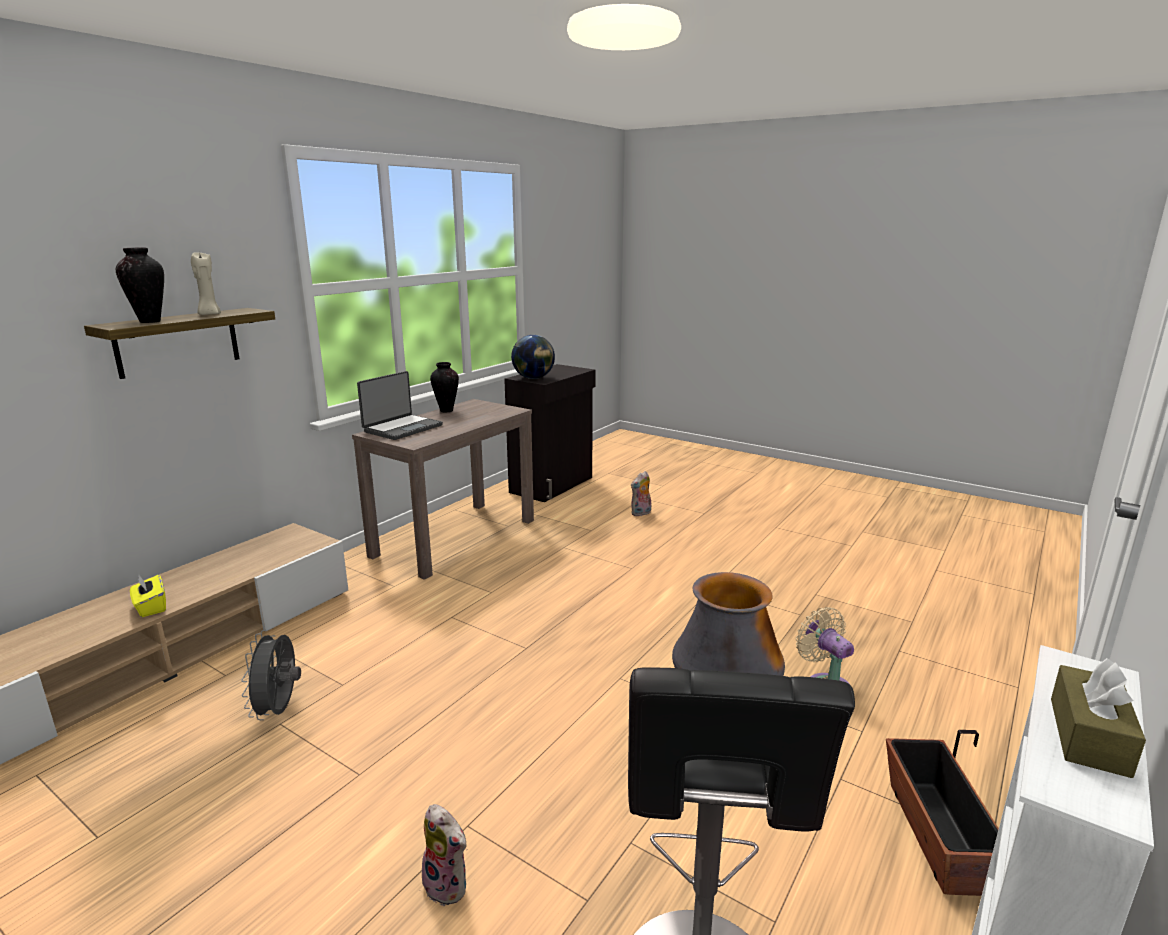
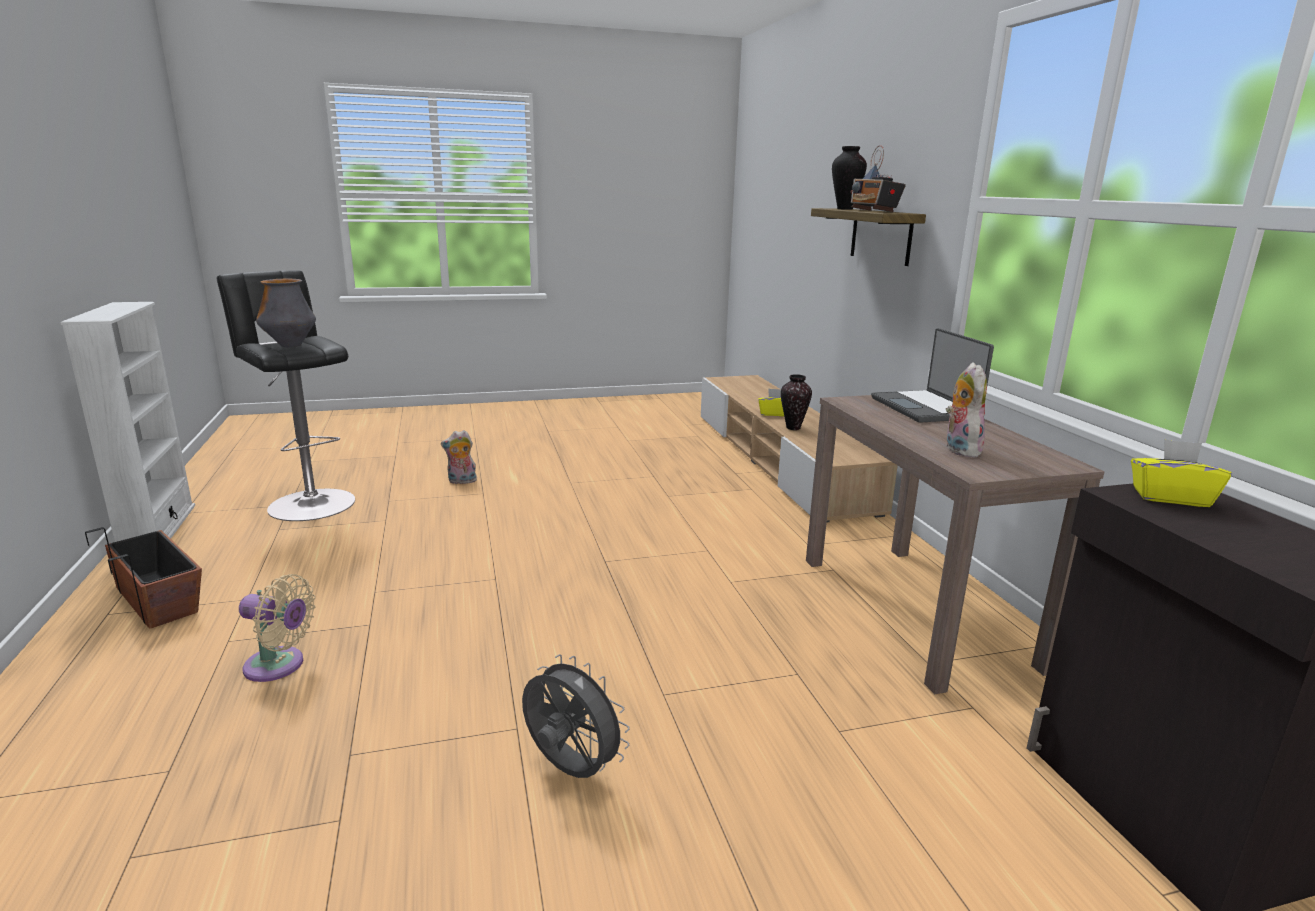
camera: 130 degrees right, 0 degrees up
beige candle [191,251,221,315] -> radio [851,145,906,212]
grey fan [241,630,301,720] -> grey fan moved to [522,654,630,778]
vase [430,362,459,412] -> vase moved to [781,374,812,430]
globe [511,335,555,379] -> yellow tissue box [1131,439,1232,507]
plush toy [631,471,651,517] -> plush toy moved to [946,362,987,458]
brown tissue box [1051,658,1146,778] -> none

